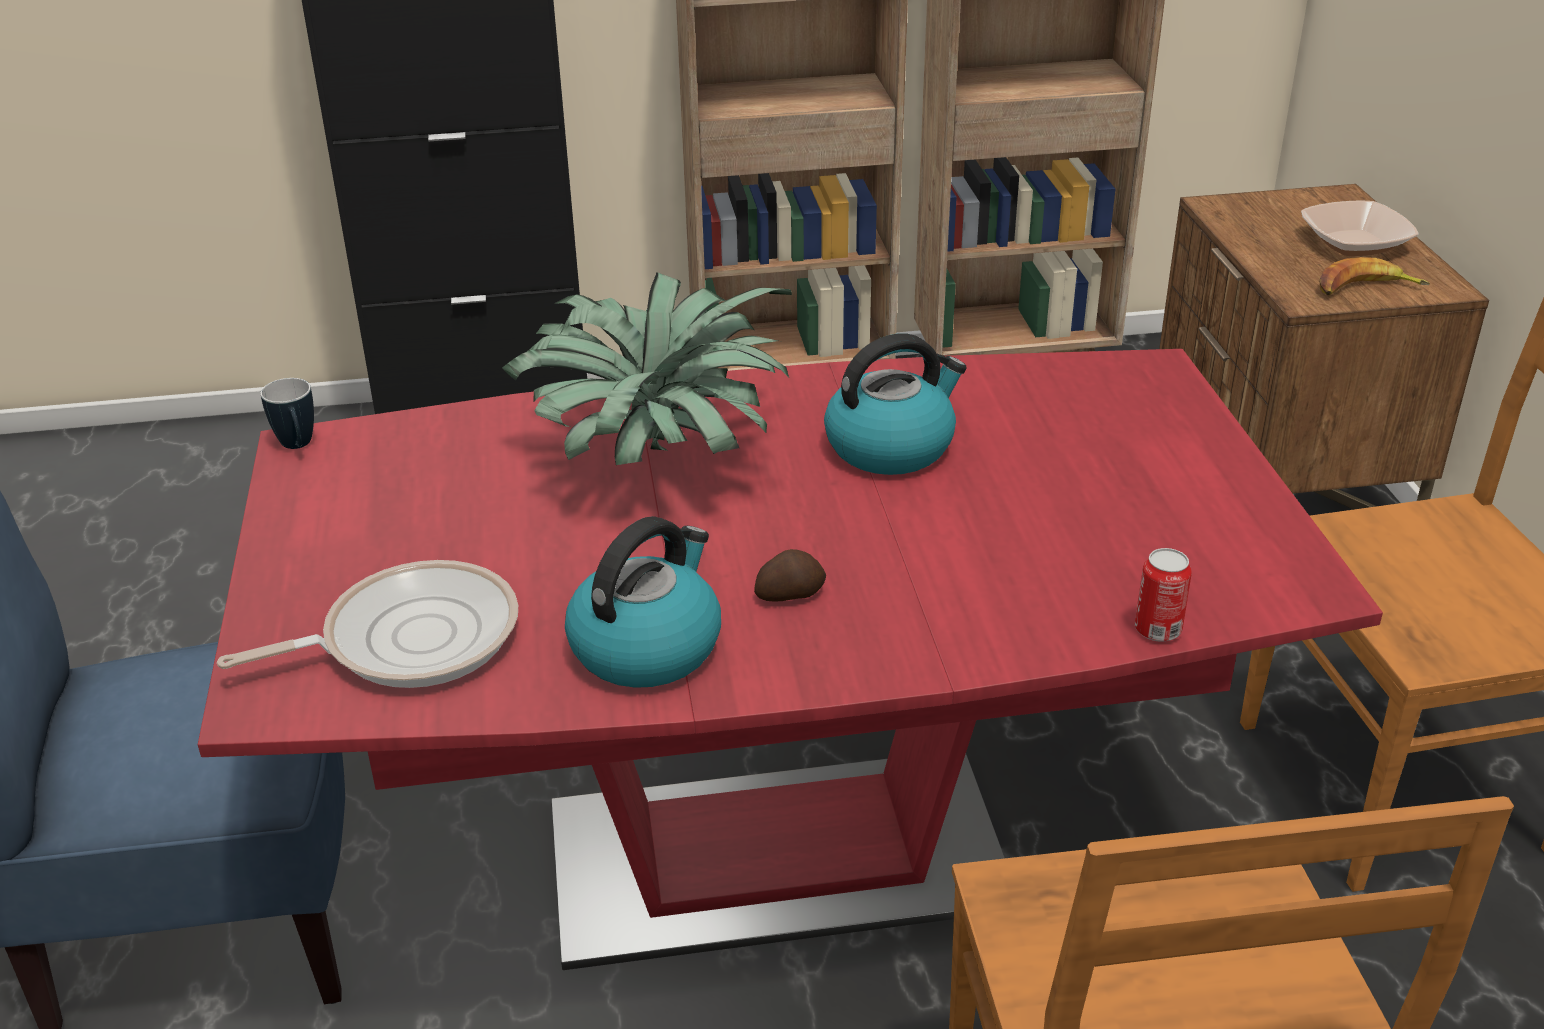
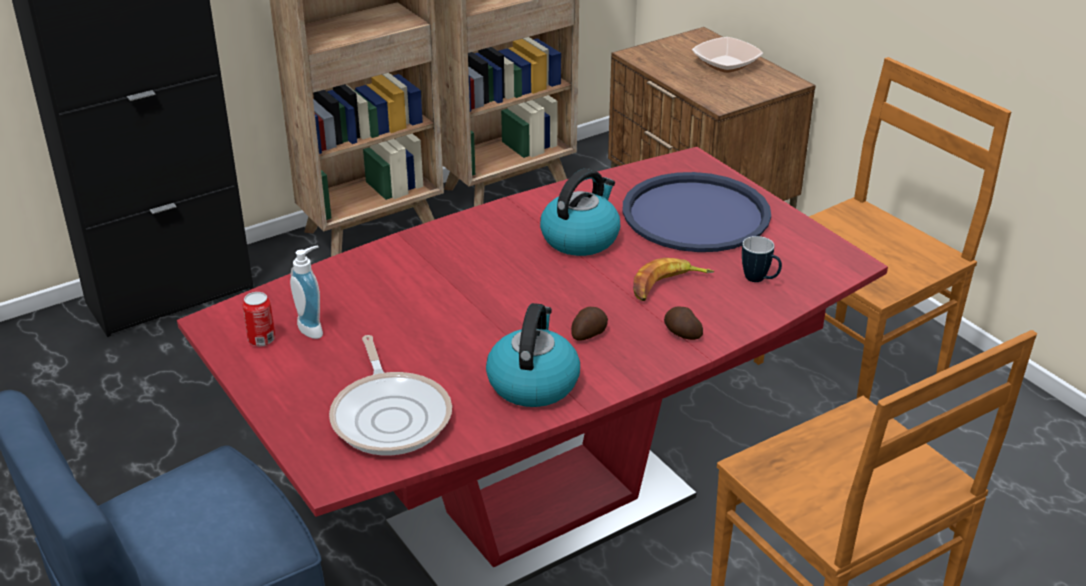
camera: 25 degrees left, 0 degrees up
frying pan [217,560,518,688] -> frying pan turned 120 degrees clockwise [329,335,452,455]
mug [260,378,314,449] -> mug moved to [742,236,782,282]
potted plant [502,272,792,465] -> none
can [1135,548,1192,642] -> can moved to [243,292,276,346]
banana [1319,257,1430,295] -> banana moved to [633,258,714,301]
none -> soap dispenser [290,245,323,339]
none -> blue tray [622,172,771,252]
none -> potato [664,307,703,340]

